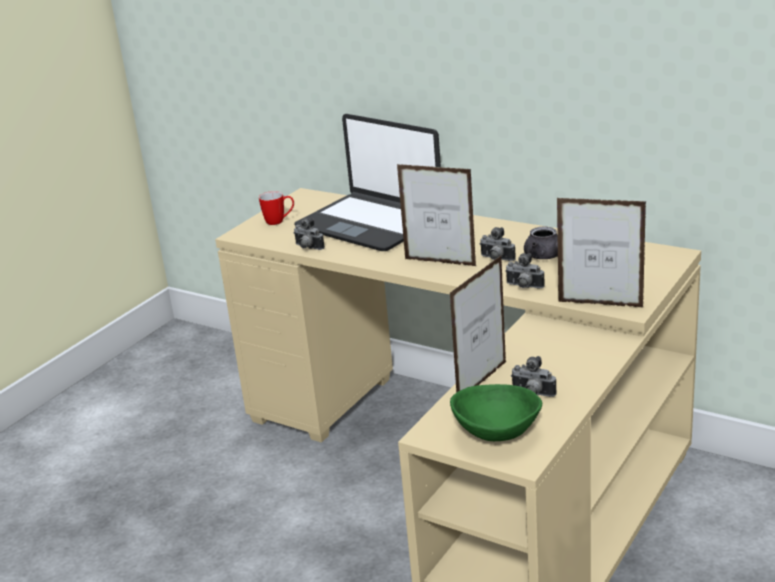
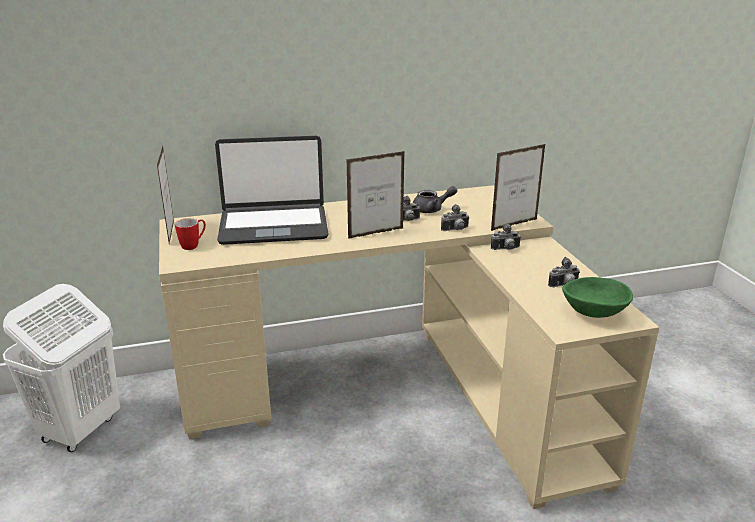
camera: 50 degrees left, 0 degrees up
camera [294,218,325,250] -> camera moved to [491,223,521,250]
picture frame [450,255,506,393] -> picture frame moved to [157,146,174,244]
none -> white laundry basket [3,284,120,452]

